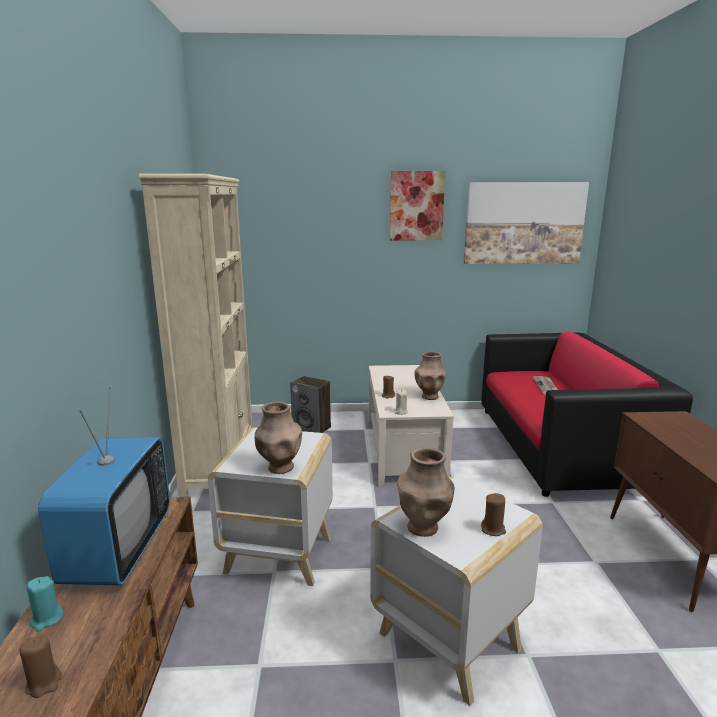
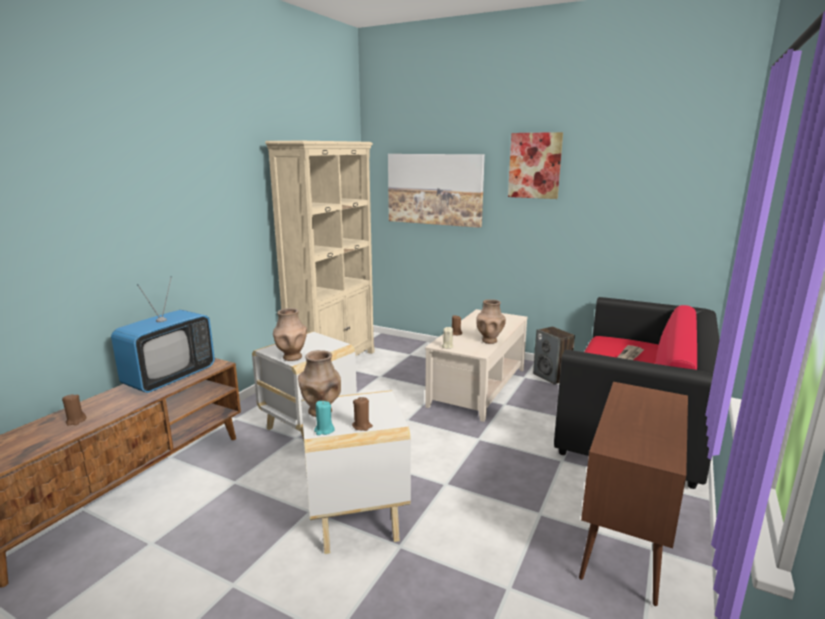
camera: 30 degrees right, 0 degrees up
turquoise candle [27,576,64,632] -> turquoise candle moved to [314,401,335,435]
speaker [290,376,331,433] -> speaker moved to [533,326,575,385]
picture [464,182,589,264] -> picture moved to [388,154,485,228]

